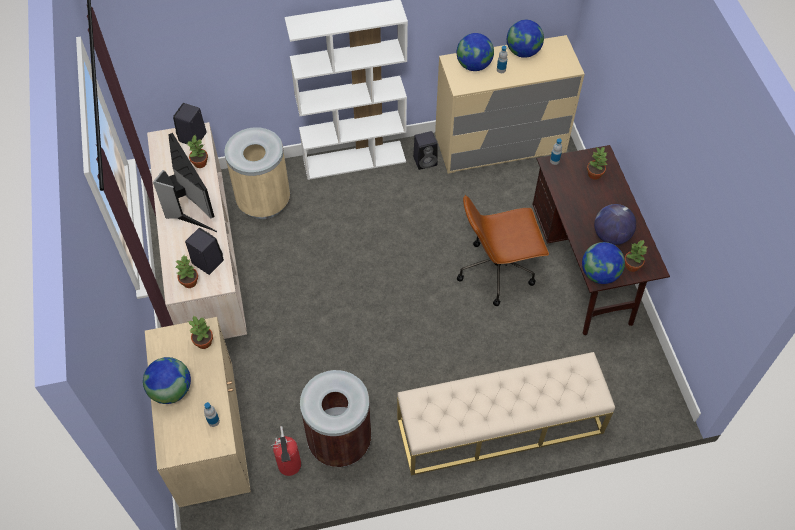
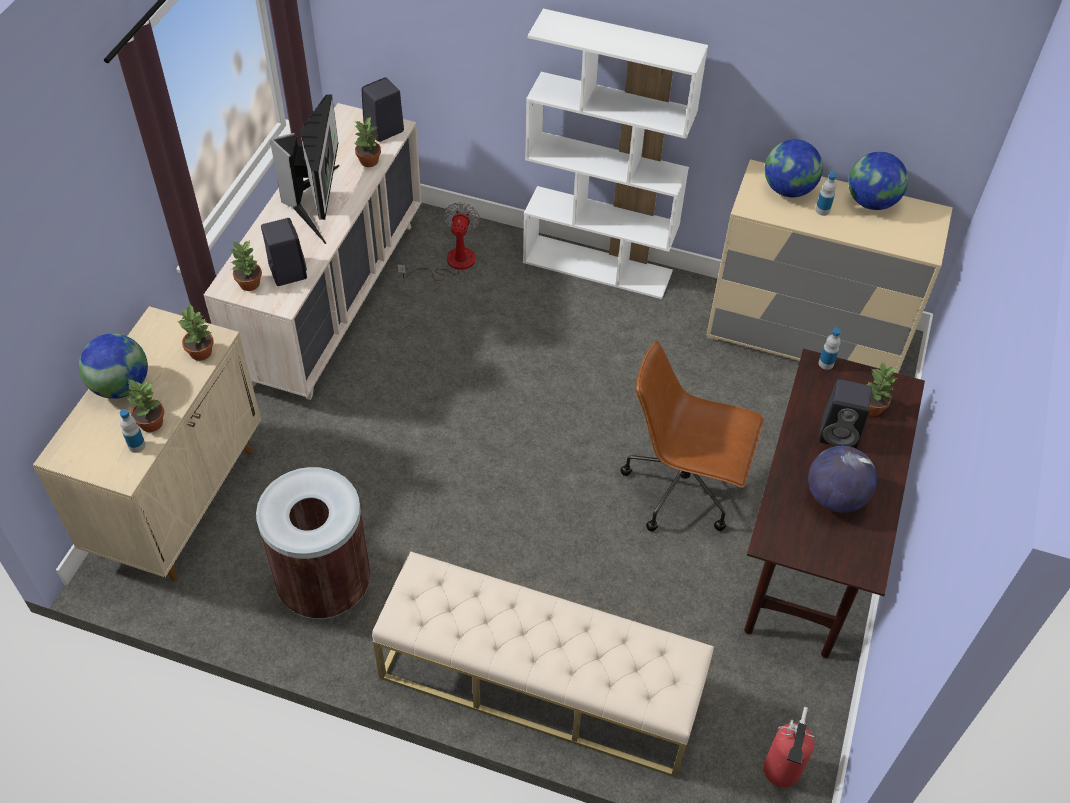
camera: 30 degrees right, 5 degrees down
beige trash can [224,127,290,219] -> fan [397,202,480,281]
fire extinguisher [271,426,301,476] -> fire extinguisher moved to [763,707,815,788]
black speaker [413,131,438,170] -> black speaker moved to [819,379,872,449]
globe [582,242,625,284] -> none
potted plant [624,239,647,272] -> potted plant moved to [128,379,164,432]

